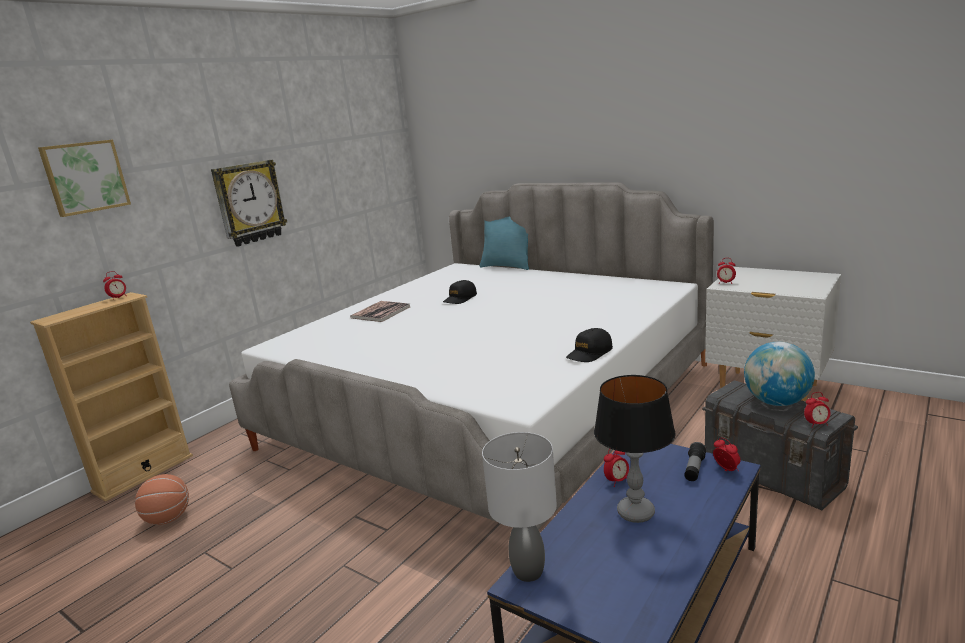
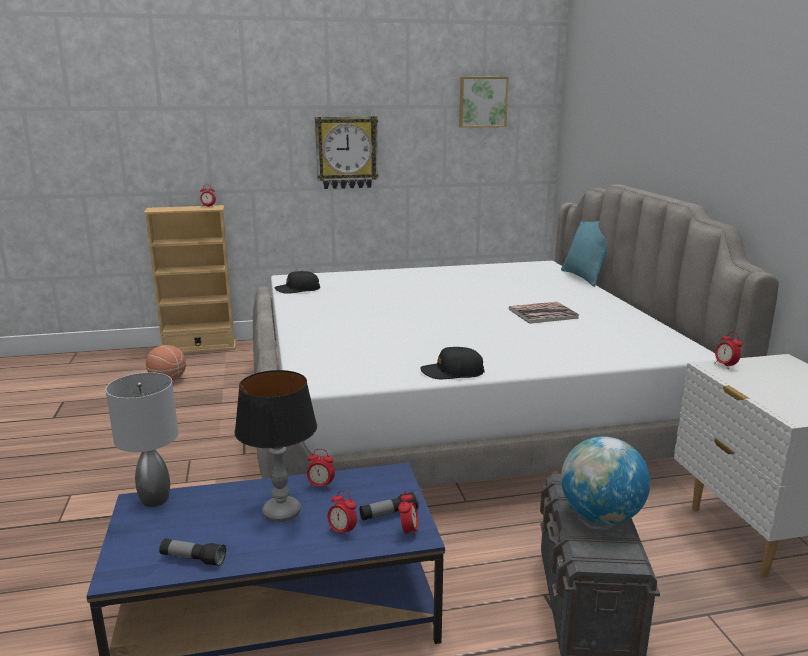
camera: 40 degrees right, 0 degrees up
picture [38,139,131,217] -> picture moved to [459,77,509,128]
book [350,301,410,322] -> book moved to [509,302,580,324]
black cap [443,280,477,304] -> black cap moved to [274,271,320,294]
alarm clock [804,392,831,428] -> alarm clock moved to [328,490,357,537]
none -> flashlight [159,538,226,567]

